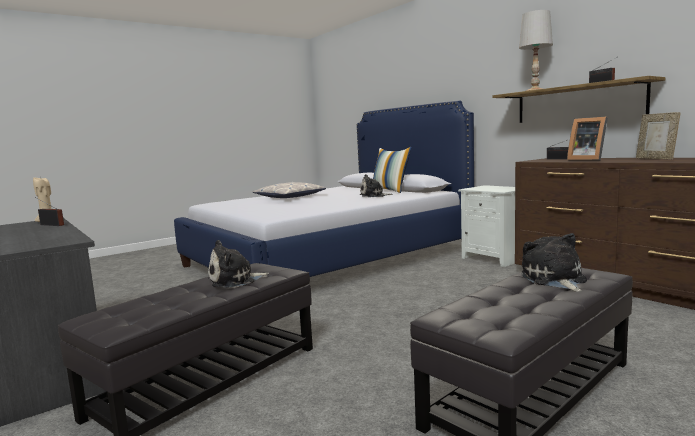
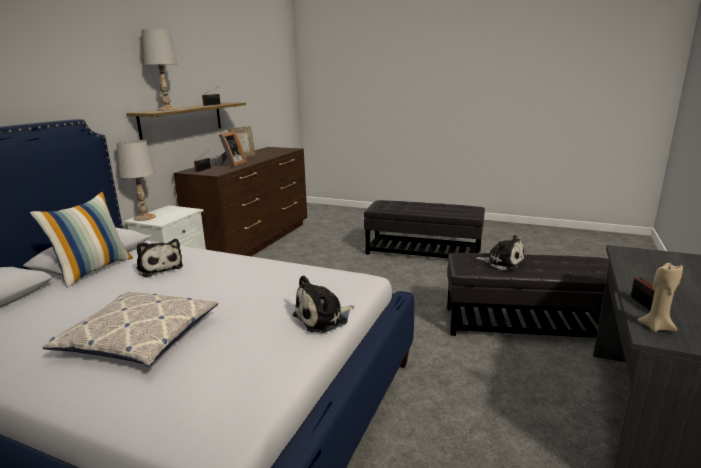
camera: 120 degrees left, 10 degrees up
plush toy [521,233,587,292] -> plush toy moved to [293,275,354,333]
none -> white table lamp [117,140,156,221]

